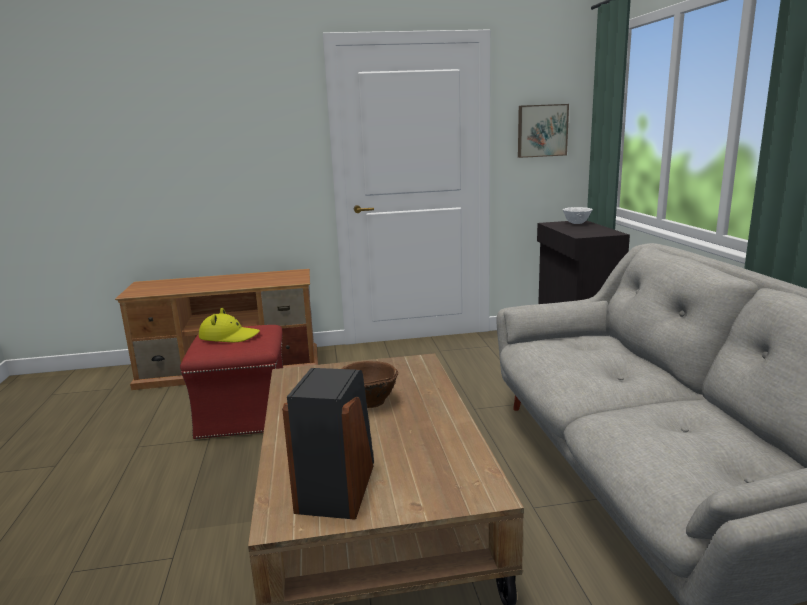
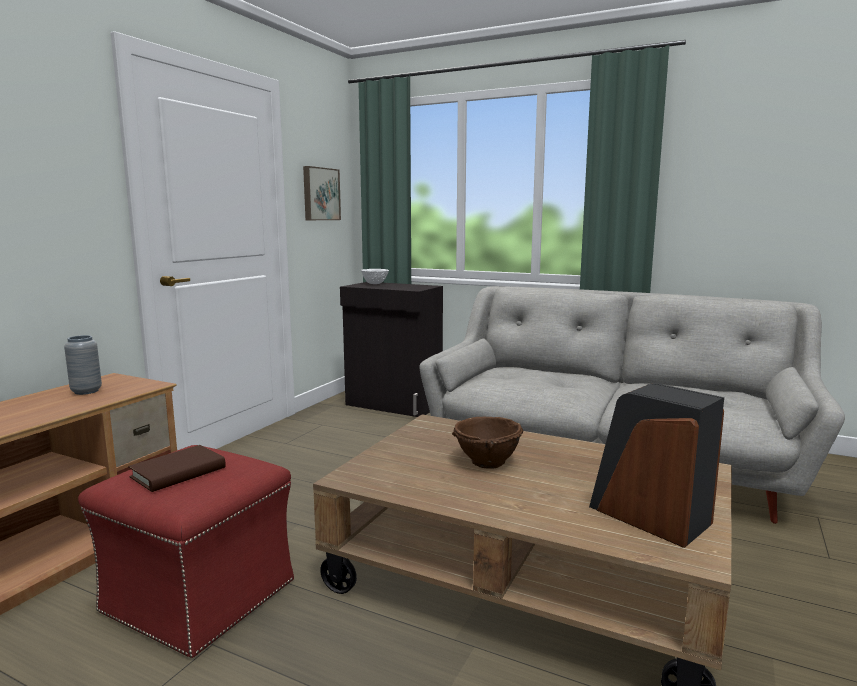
camera: 55 degrees left, 5 degrees down
yellow hat [199,308,260,342] -> brown book [128,445,226,492]
none -> grey vase [64,335,102,395]

